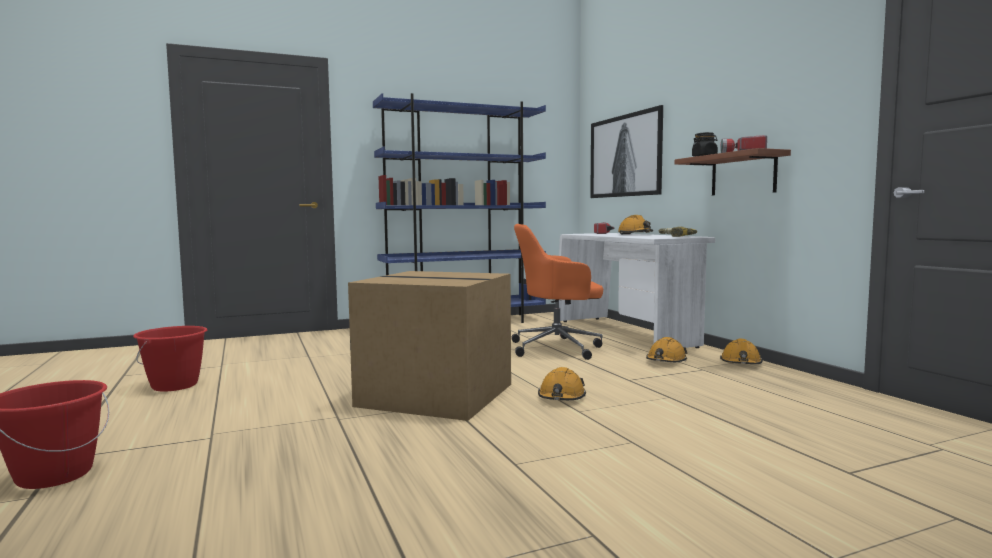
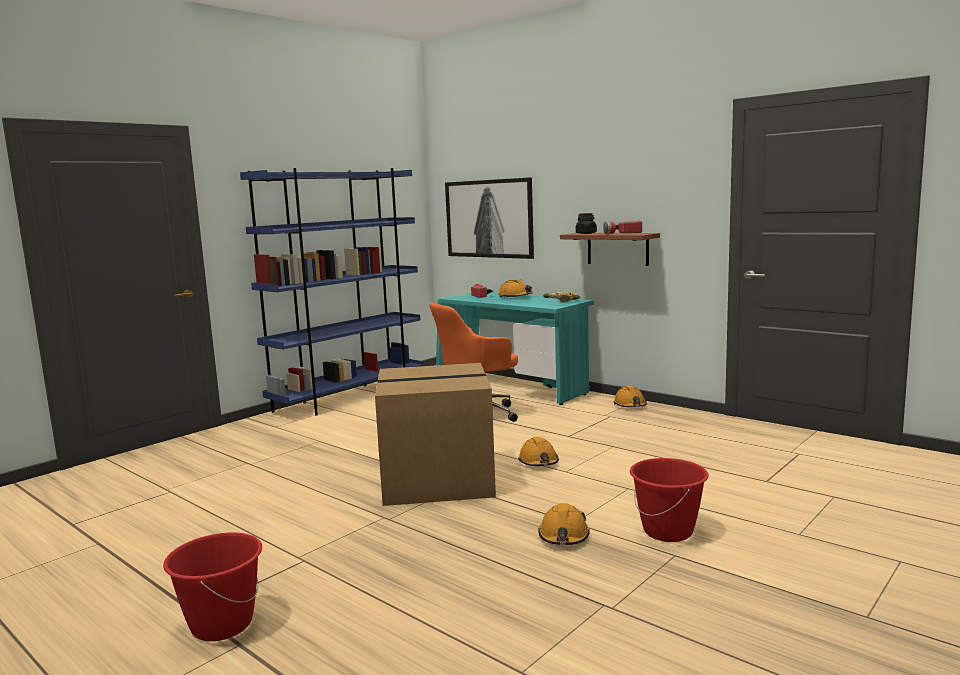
camera: 25 degrees left, 5 degrees up
red bucket [133,326,207,391] -> red bucket moved to [630,458,709,542]
white desk [559,233,715,348] -> turquoise desk [436,292,594,405]
orange hard hat [646,337,688,362] -> orange hard hat moved to [538,503,590,545]

